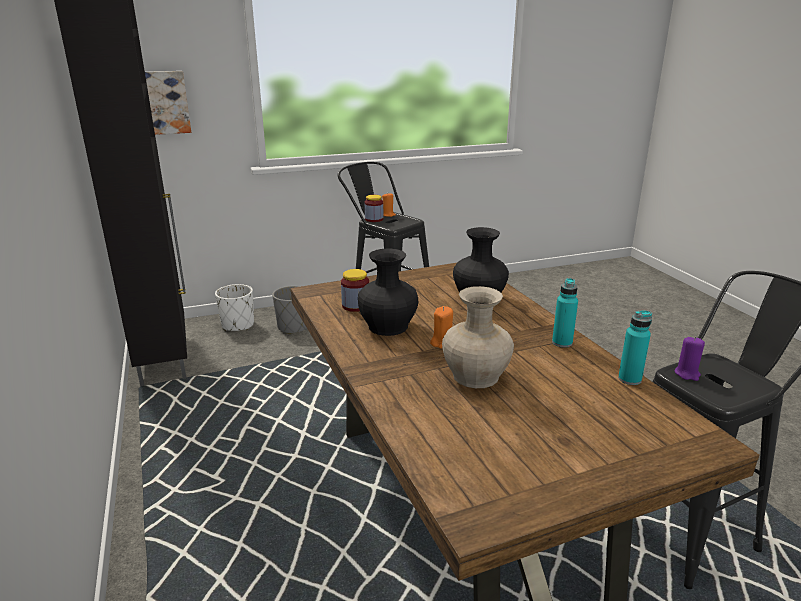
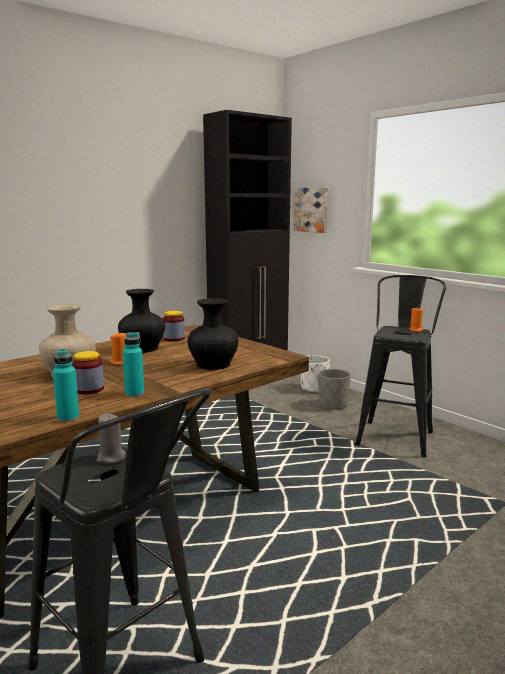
camera: 70 degrees right, 10 degrees down
jar [365,195,383,222] -> jar moved to [72,351,104,395]
purple candle [675,337,705,381] -> grey candle [96,414,126,463]

